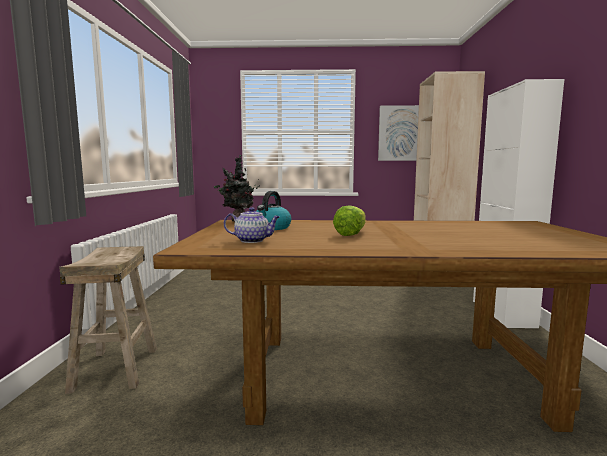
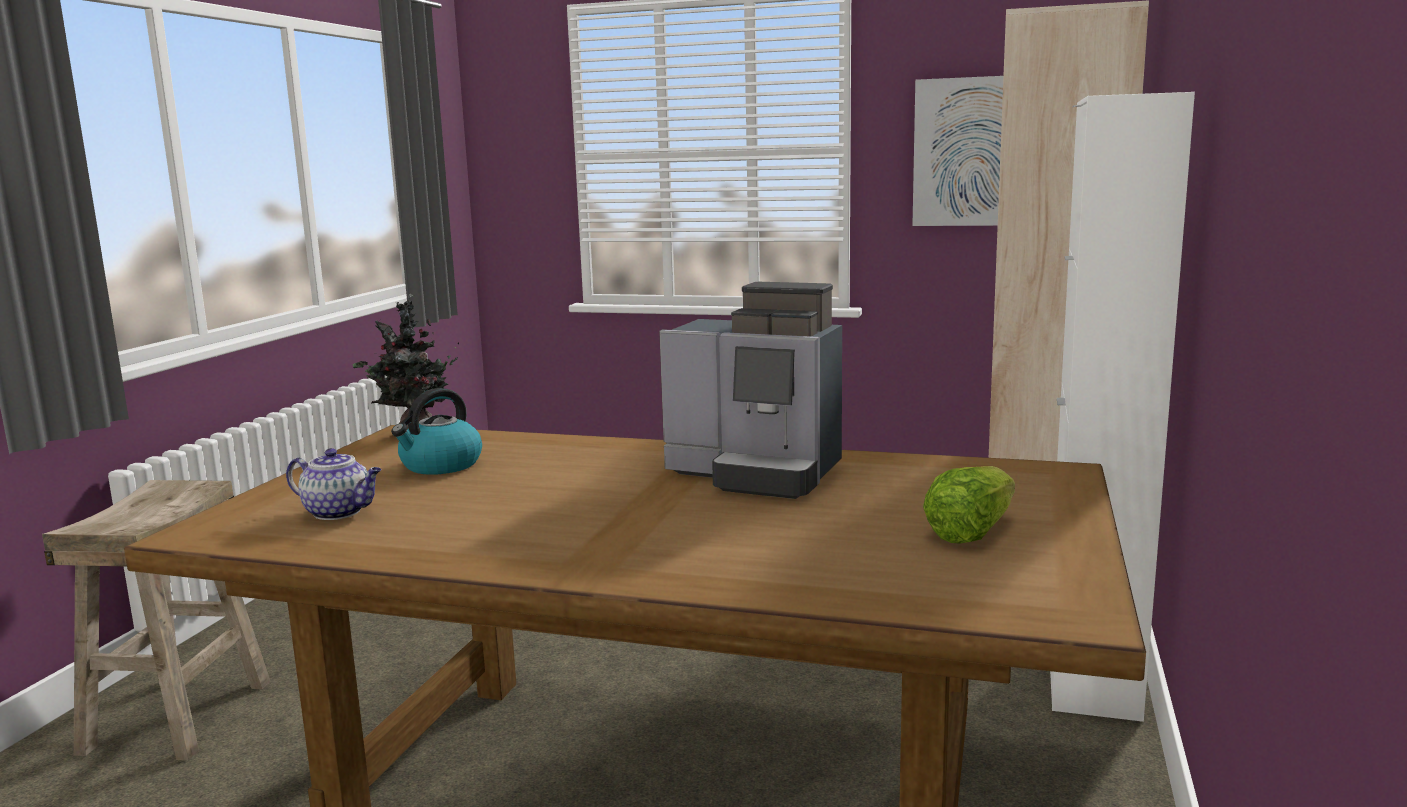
camera: 15 degrees right, 5 degrees up
lettuce [333,206,366,236] -> lettuce moved to [923,466,1015,544]
none -> coffee machine [659,282,842,499]

